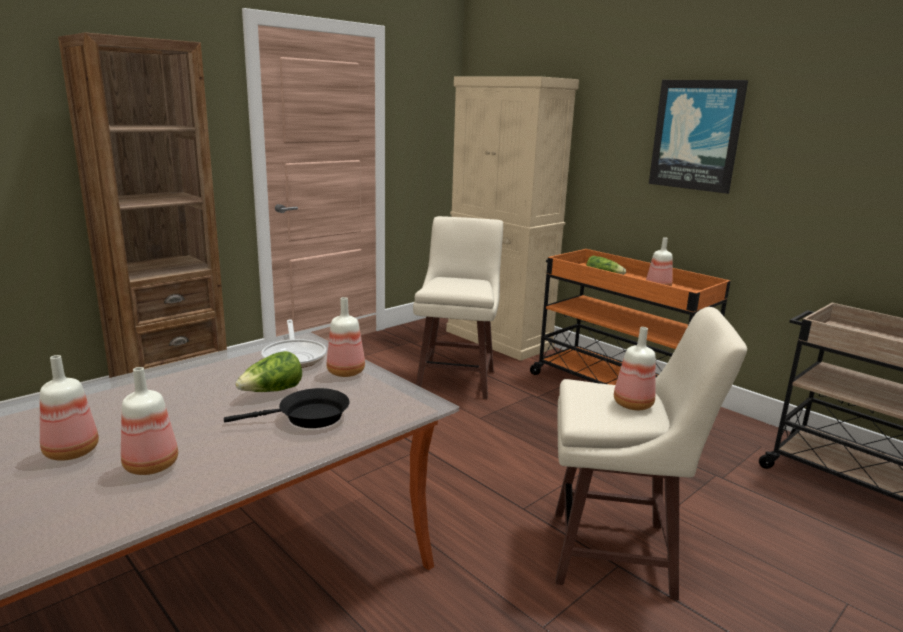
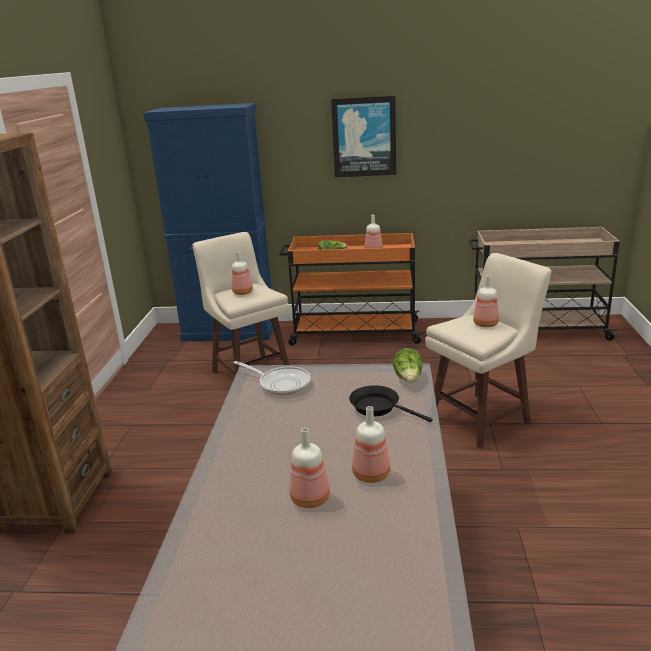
camera: 40 degrees left, 5 degrees up
black frying pan [224,388,350,428] -> black frying pan turned 90 degrees counterclockwise [349,385,433,422]
lettuce [235,351,302,392] -> lettuce moved to [393,348,423,383]
bottle [327,297,365,377] -> bottle moved to [232,251,253,295]
beige cabinet [446,77,579,361] -> blue cabinet [144,103,273,341]

